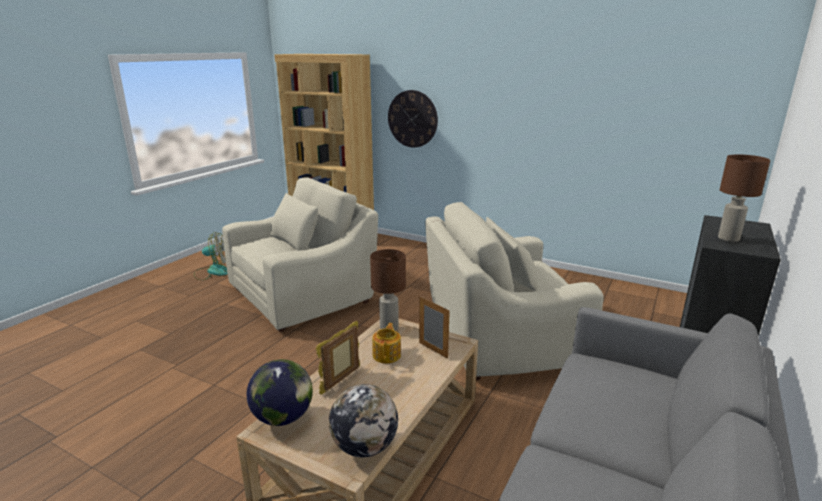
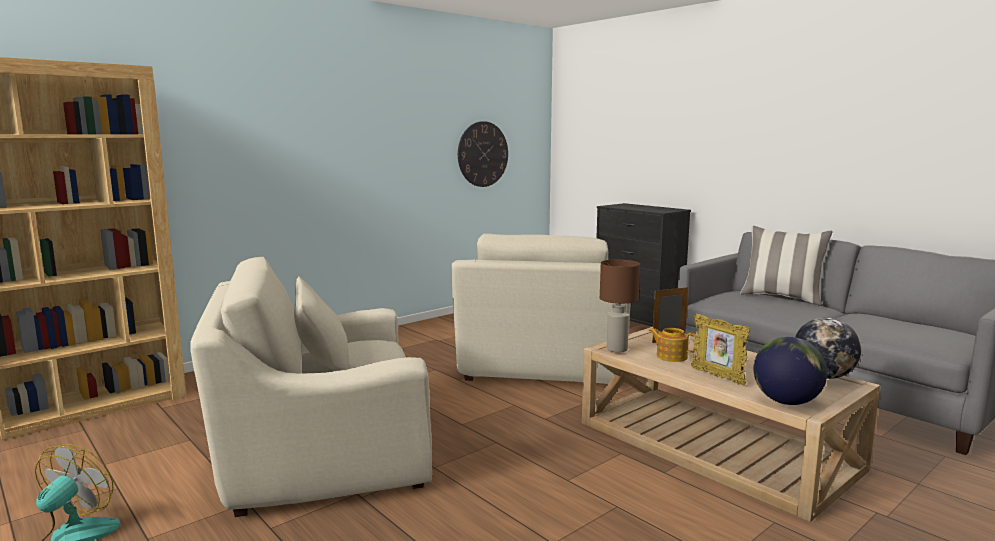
camera: 70 degrees left, 10 degrees down
beige armchair [222,178,378,332] -> beige armchair turned 90 degrees counterclockwise [190,257,432,517]
wall clock [388,90,438,148] -> wall clock moved to [458,121,508,187]
brown table lamp [718,154,770,242] -> none
none -> pillow [740,225,833,306]

